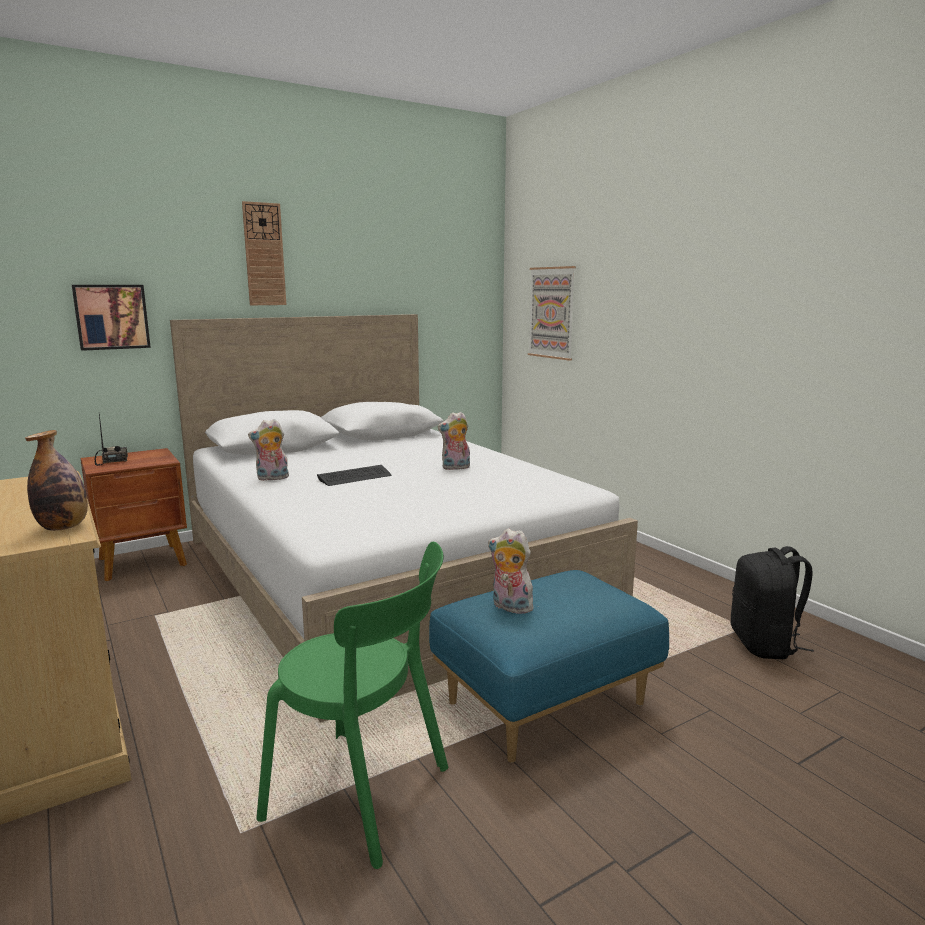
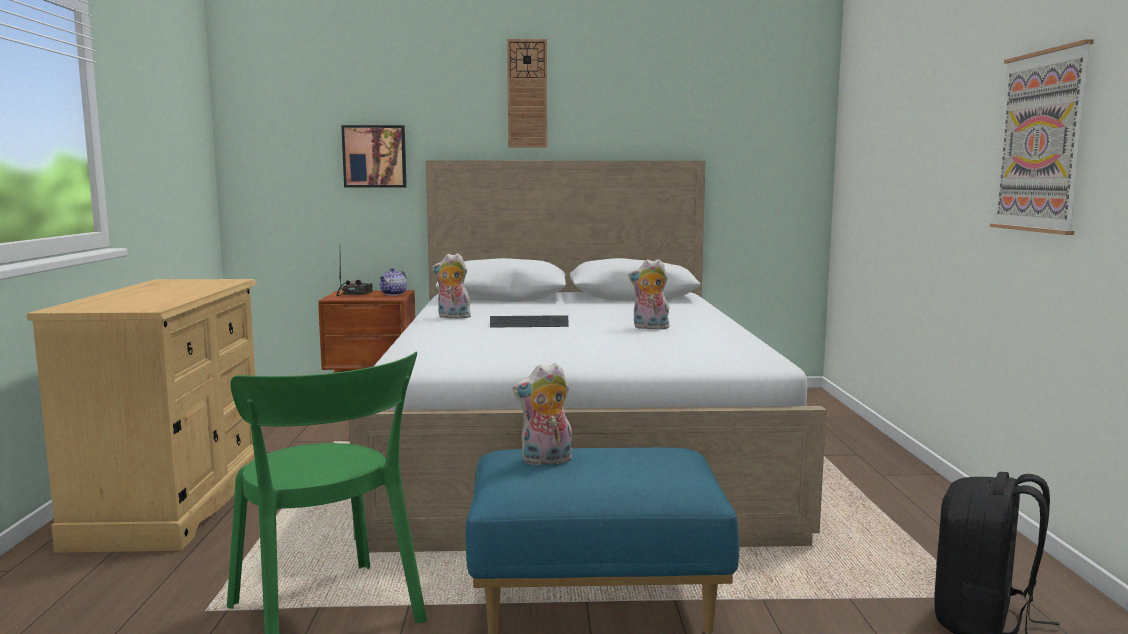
camera: 30 degrees right, 5 degrees down
bottle [25,430,88,531] -> none
plush toy [488,529,533,614] -> plush toy turned 75 degrees counterclockwise [513,363,572,465]
picture [528,266,576,361] -> picture moved to [990,39,1094,235]
none -> teapot [379,268,407,296]

